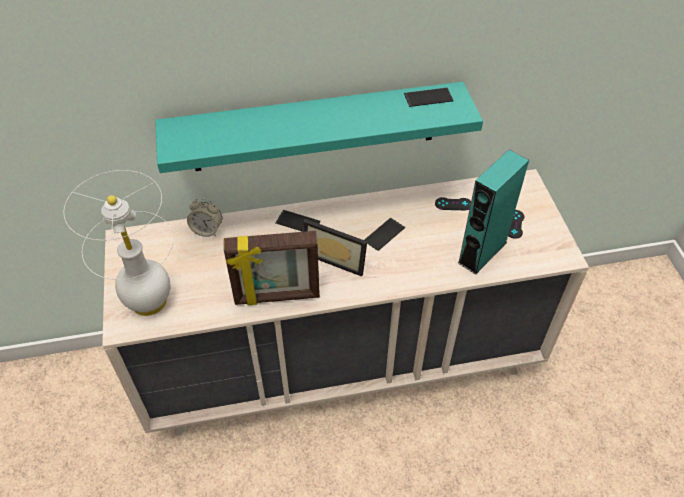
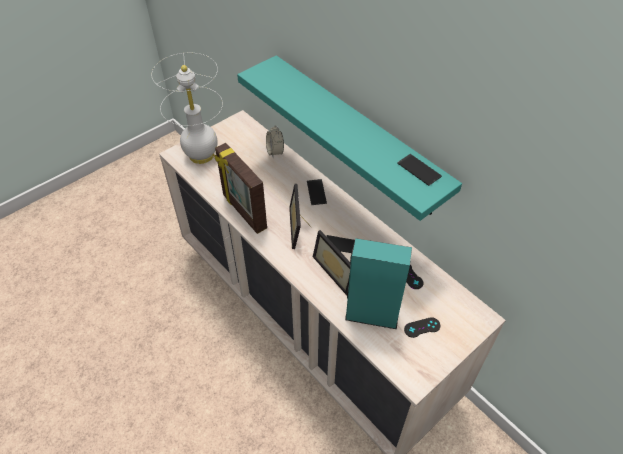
camera: 60 degrees right, 0 degrees up
none -> picture frame [313,230,351,295]

